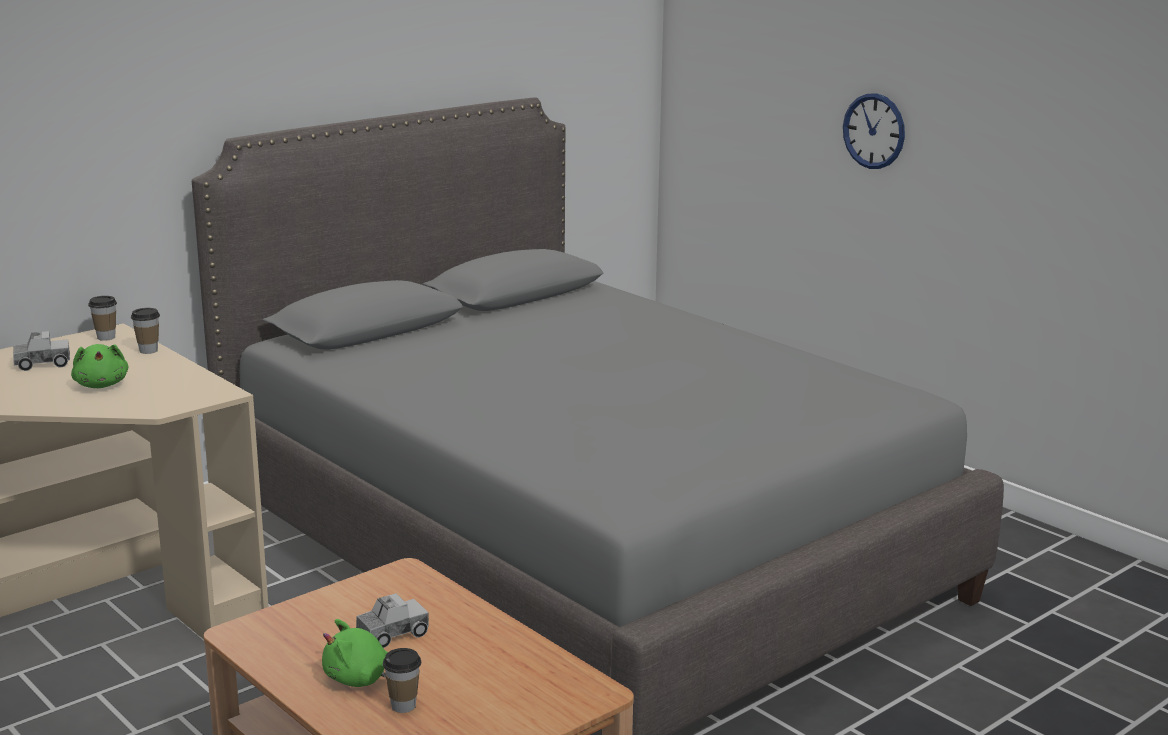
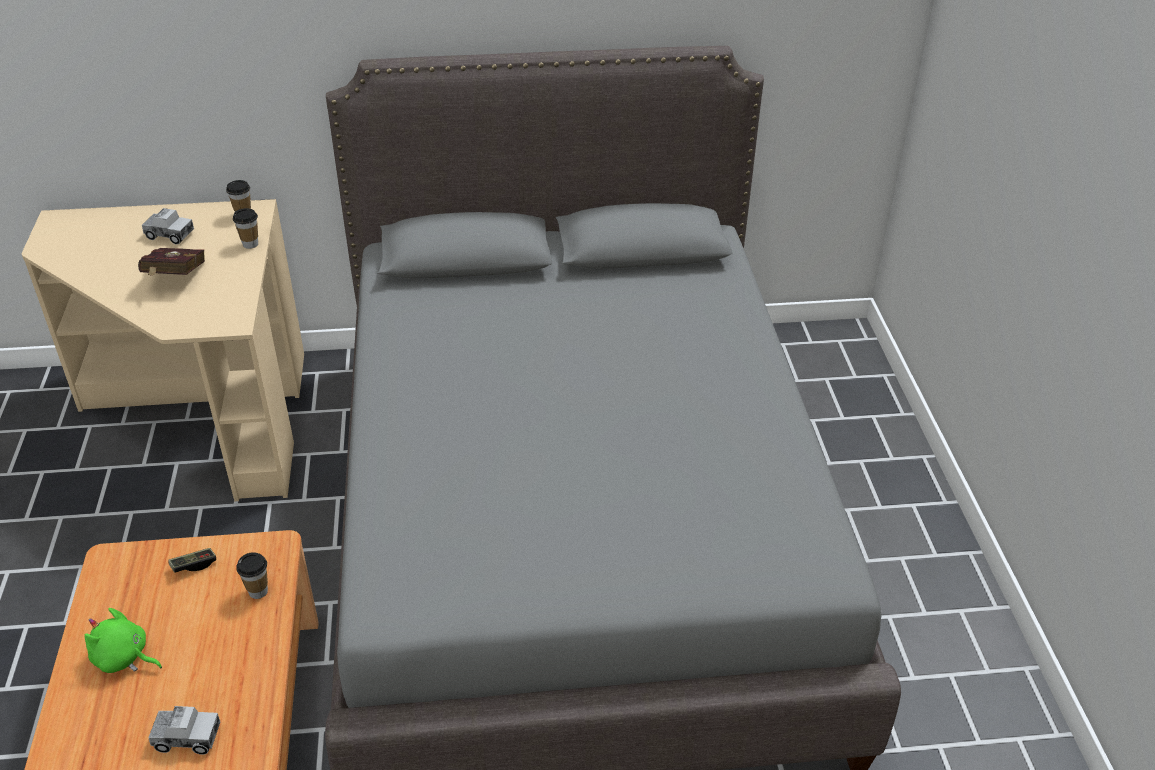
camera: 35 degrees right, 20 degrees up
green plush toy [71,344,128,388] -> red book [138,248,205,276]
toy truck [356,593,429,648] -> toy truck moved to [148,706,220,755]
cup [383,648,421,713] -> cup moved to [236,552,268,599]
wall clock [843,93,905,169] -> none
none -> game controller [168,548,216,573]

